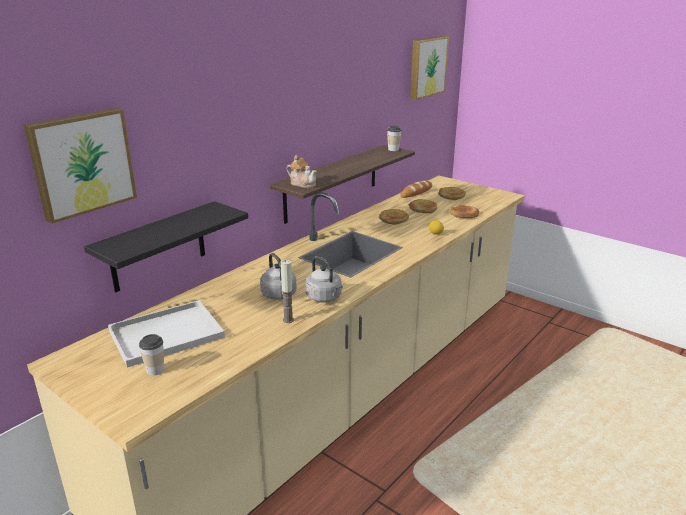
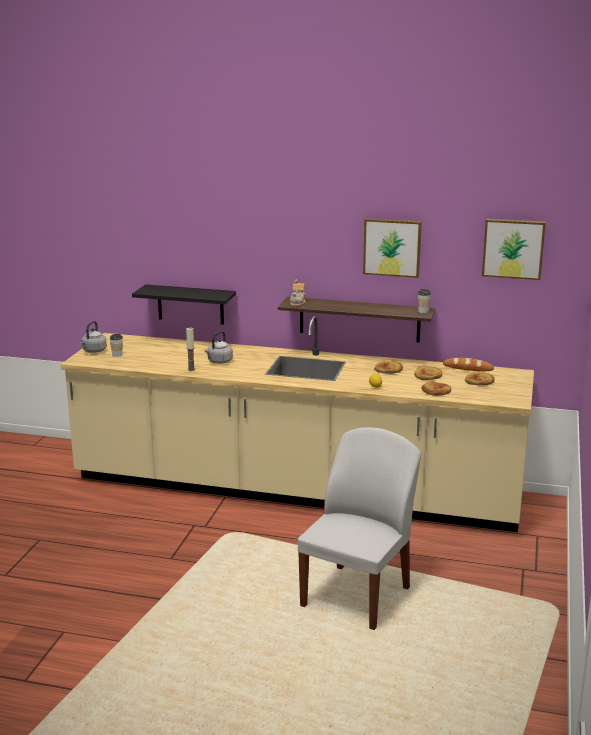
camera: 65 degrees right, 5 degrees down
picture [24,108,137,224] -> picture moved to [363,218,422,278]
white tray [108,300,225,368] -> none
grey kettle [306,256,343,303] -> grey kettle moved to [80,321,107,353]
none -> white chair [298,427,421,630]

